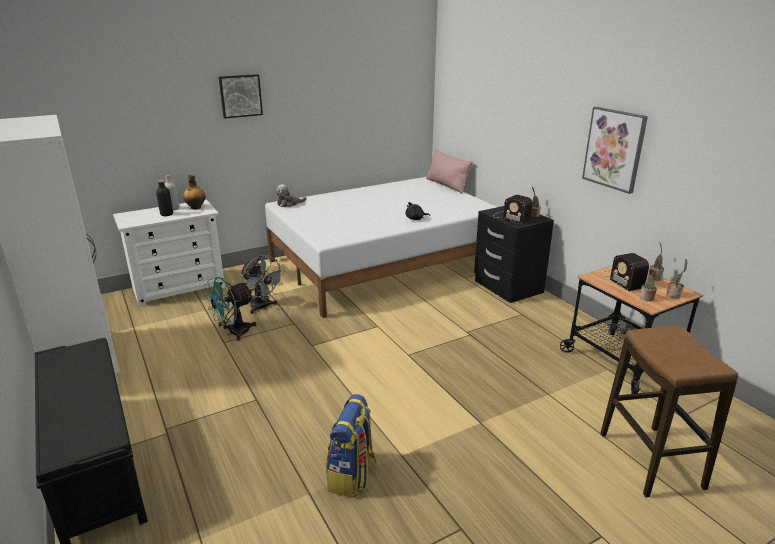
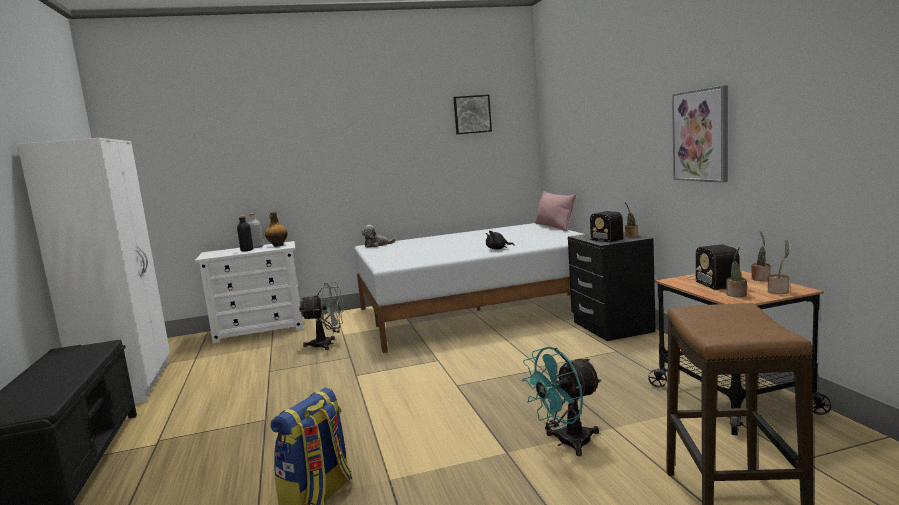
camera: 15 degrees right, 15 degrees down
turquoise fan [204,277,256,341] -> turquoise fan moved to [521,346,602,456]
picture [219,74,263,119] -> picture moved to [453,95,492,134]
grey fan [241,255,285,314] -> grey fan turned 60 degrees counterclockwise [299,282,344,350]

